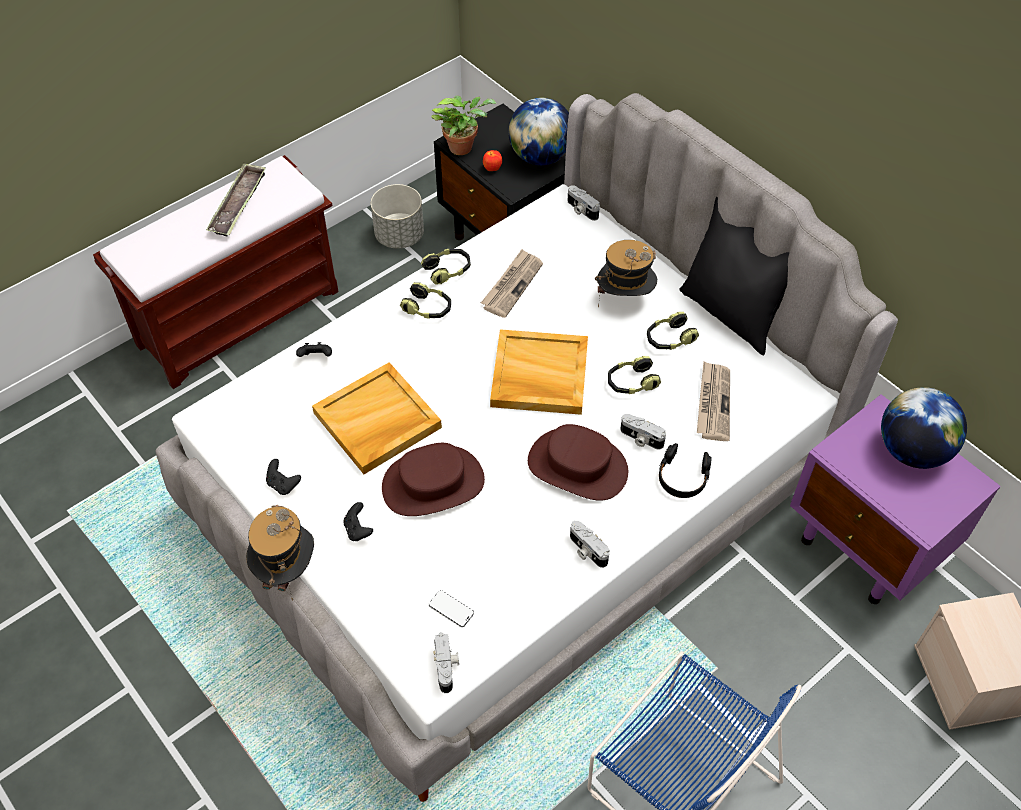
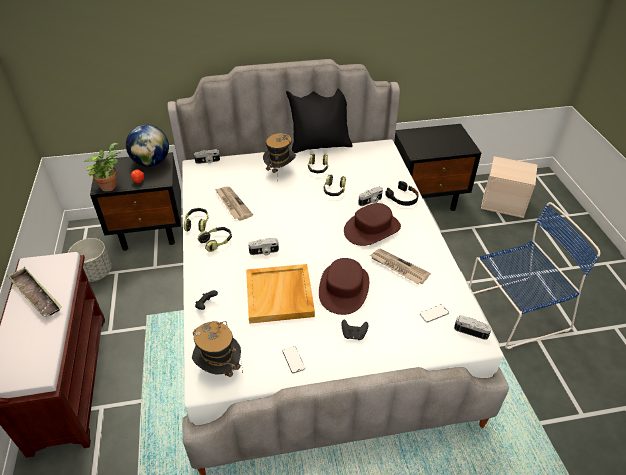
camera: 60 degrees left, 10 degrees down
hat [246,505,314,601] -> hat moved to [192,321,243,377]
black game controller [266,459,301,495] -> phone [282,346,305,374]
beige tray [490,329,588,415] -> none
camera [570,521,609,568] -> camera moved to [248,238,279,255]
newspaper [697,361,730,441] -> newspaper moved to [370,249,431,284]
purple nightstand [790,394,1001,604] -> black nightstand [394,124,481,211]
globe [881,387,967,469] -> none

